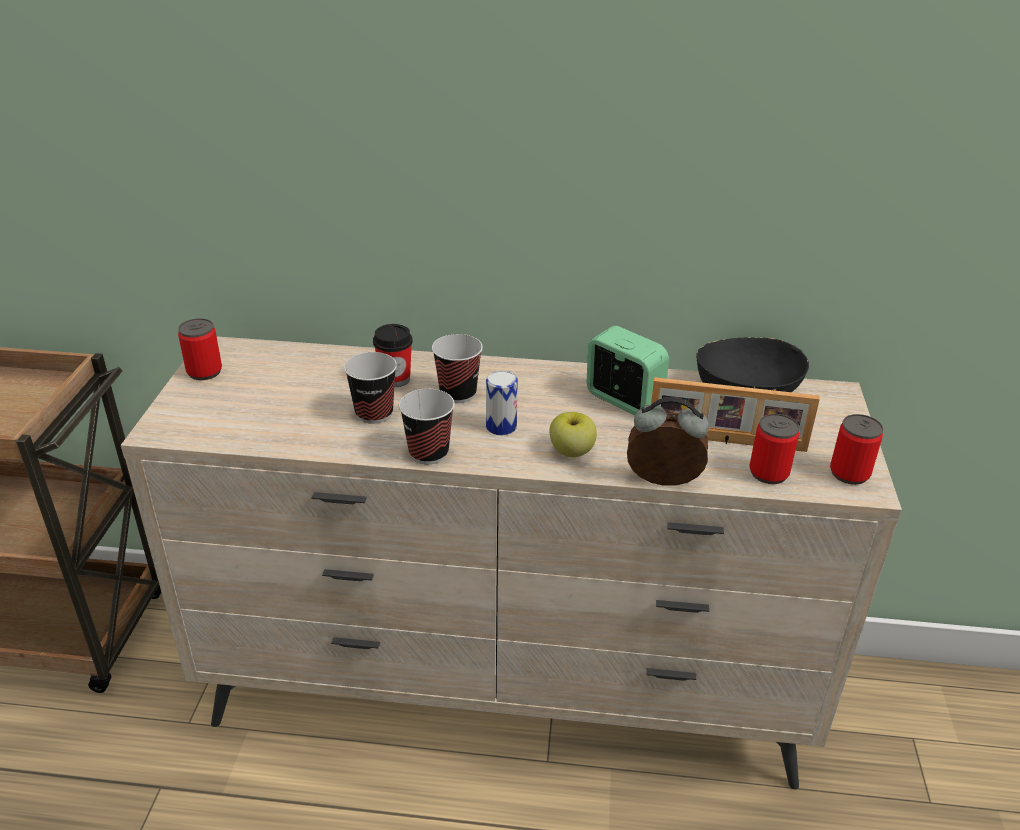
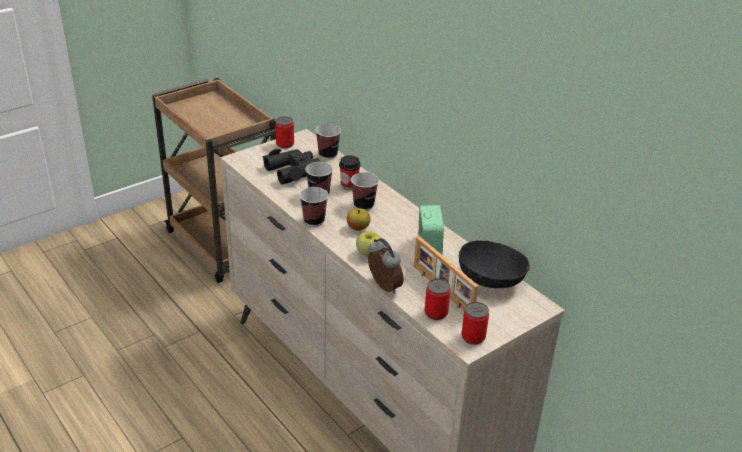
camera: 45 degrees right, 0 degrees up
can [486,371,518,435] -> apple [347,208,370,231]
none -> black binoculars [263,148,321,185]
none -> cup [315,124,341,159]

